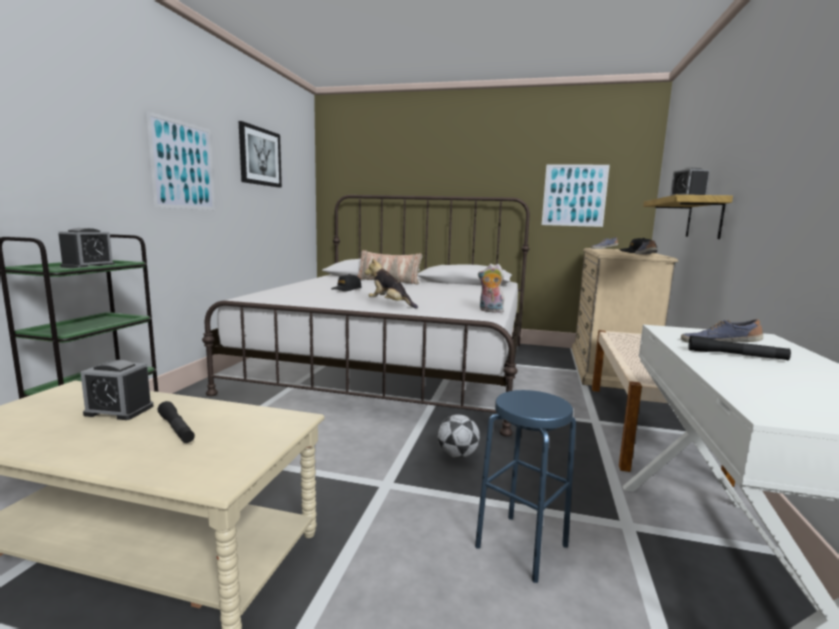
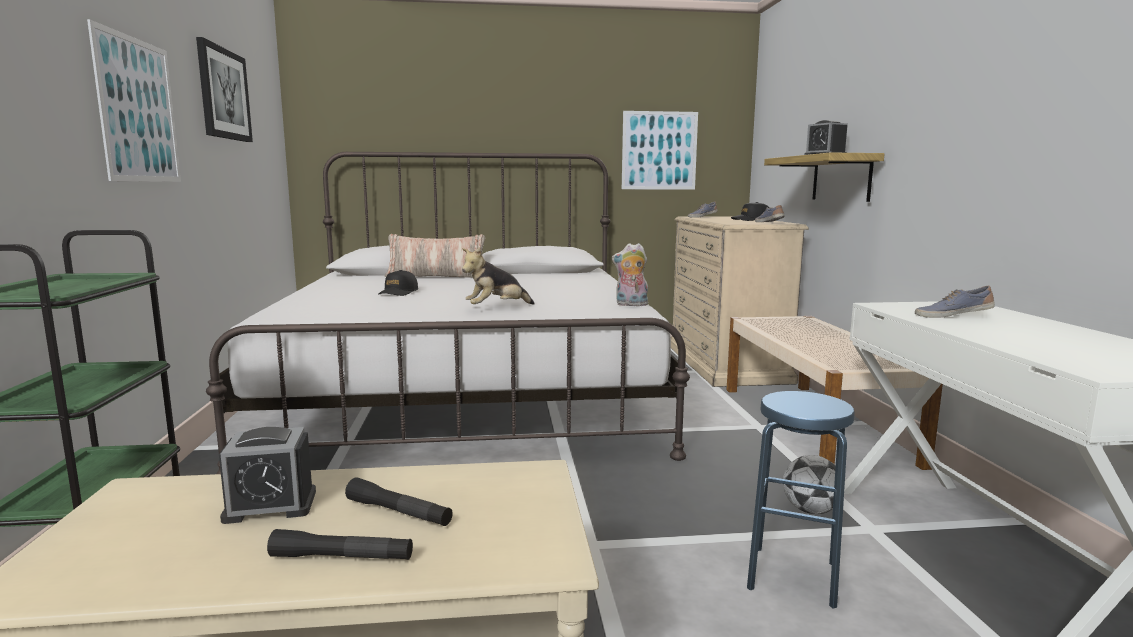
camera: 20 degrees left, 0 degrees up
alarm clock [59,228,115,268] -> none
plush toy [365,258,418,309] -> plush toy turned 45 degrees counterclockwise [462,247,535,305]
football [437,414,480,458] -> football moved to [783,455,836,514]
black flashlight [688,335,791,360] -> black flashlight moved to [267,529,413,560]

